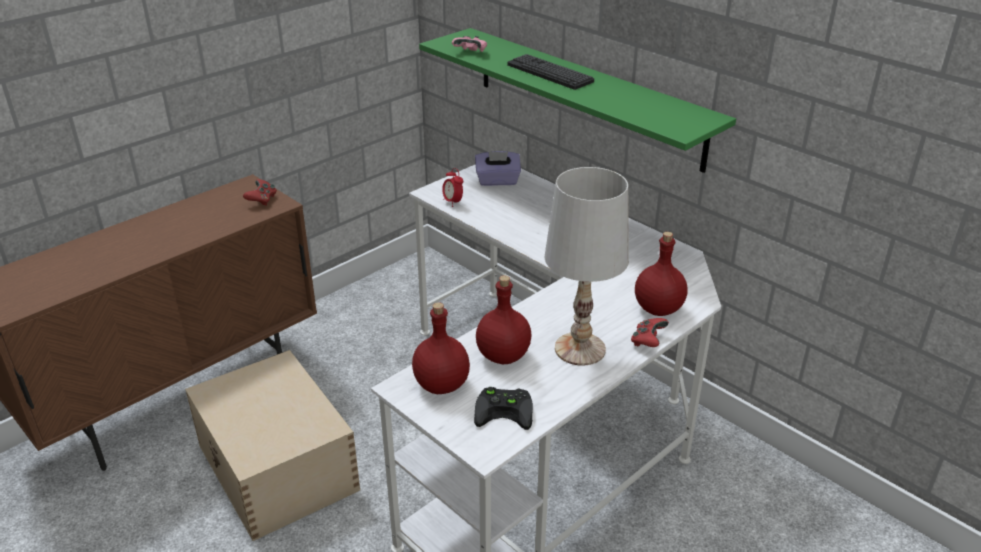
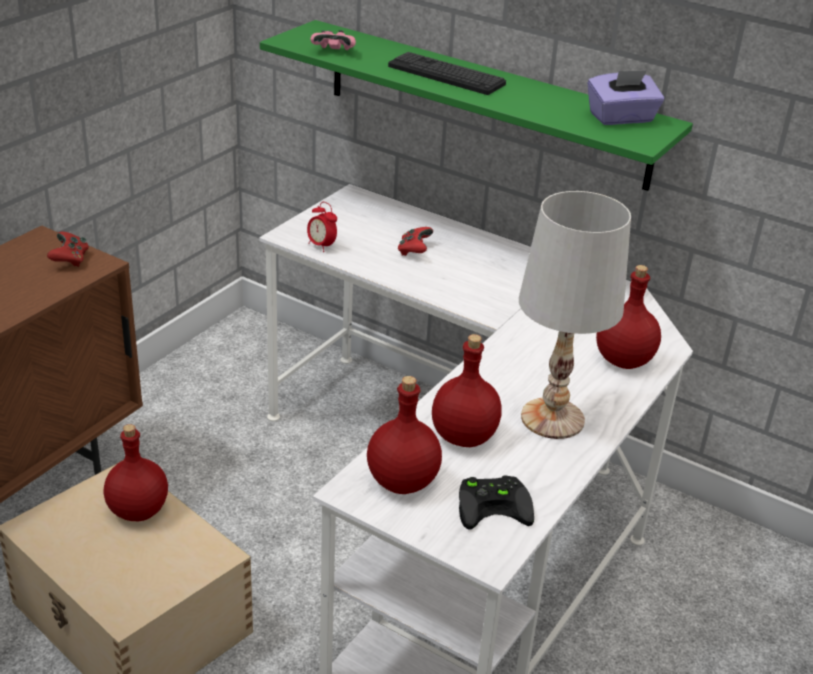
camera: 15 degrees left, 0 degrees up
purple tissue box [475,151,521,186] -> purple tissue box moved to [588,70,664,125]
red game controller [631,318,669,347] -> red game controller moved to [398,227,433,256]
none -> red bottle [104,424,168,521]

